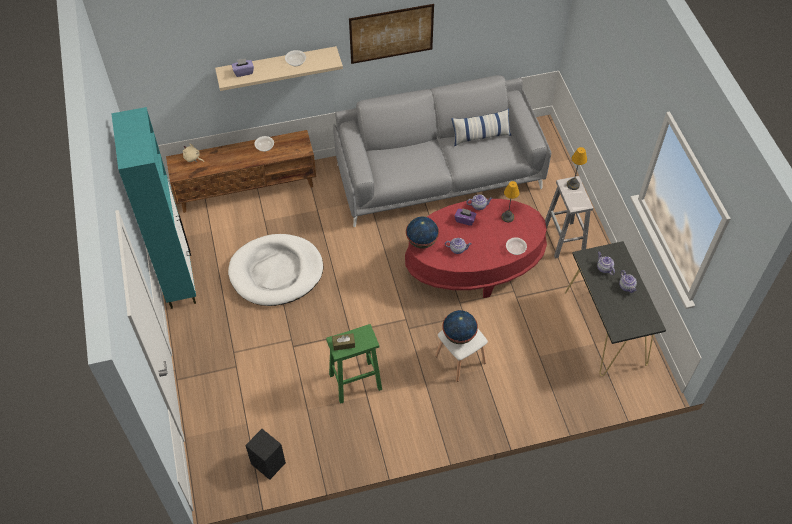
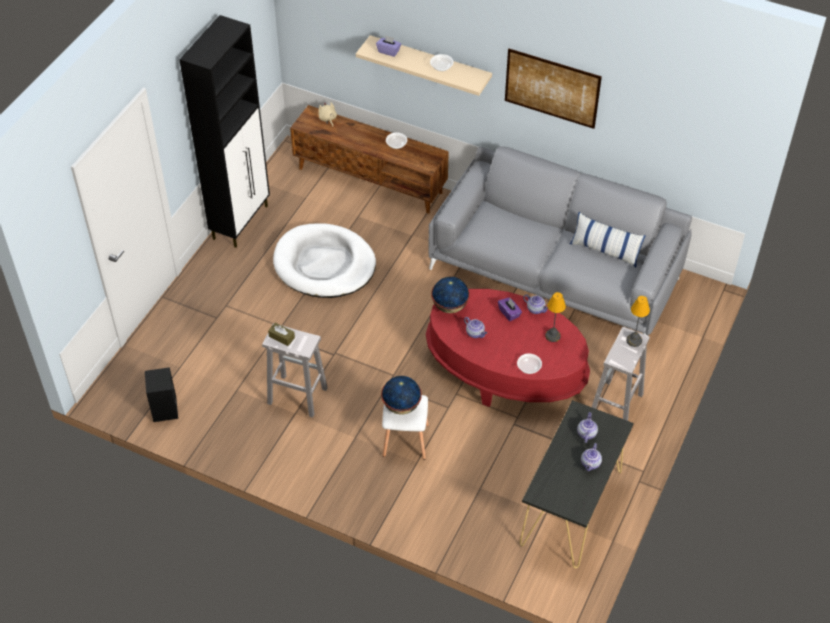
camera: 40 degrees right, 5 degrees down
turquoise cabinet [111,107,196,309] -> black cabinet [179,15,270,248]
green stool [326,324,382,404] -> white stool [262,323,328,418]

